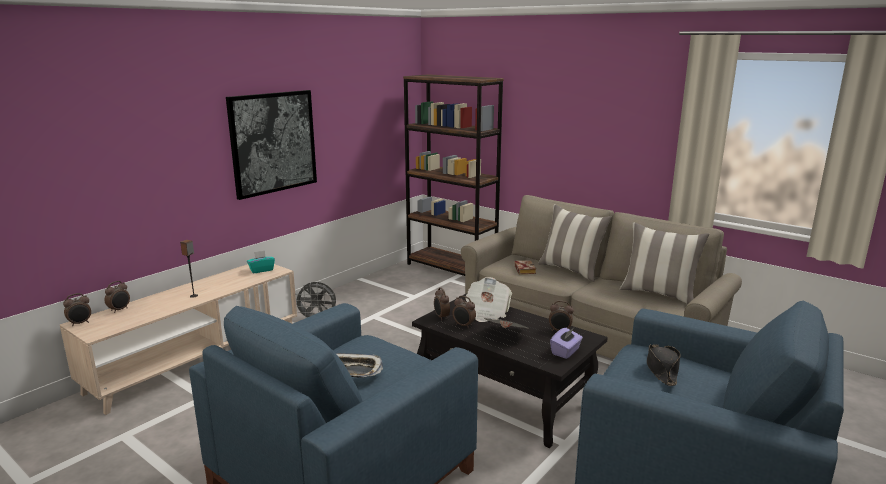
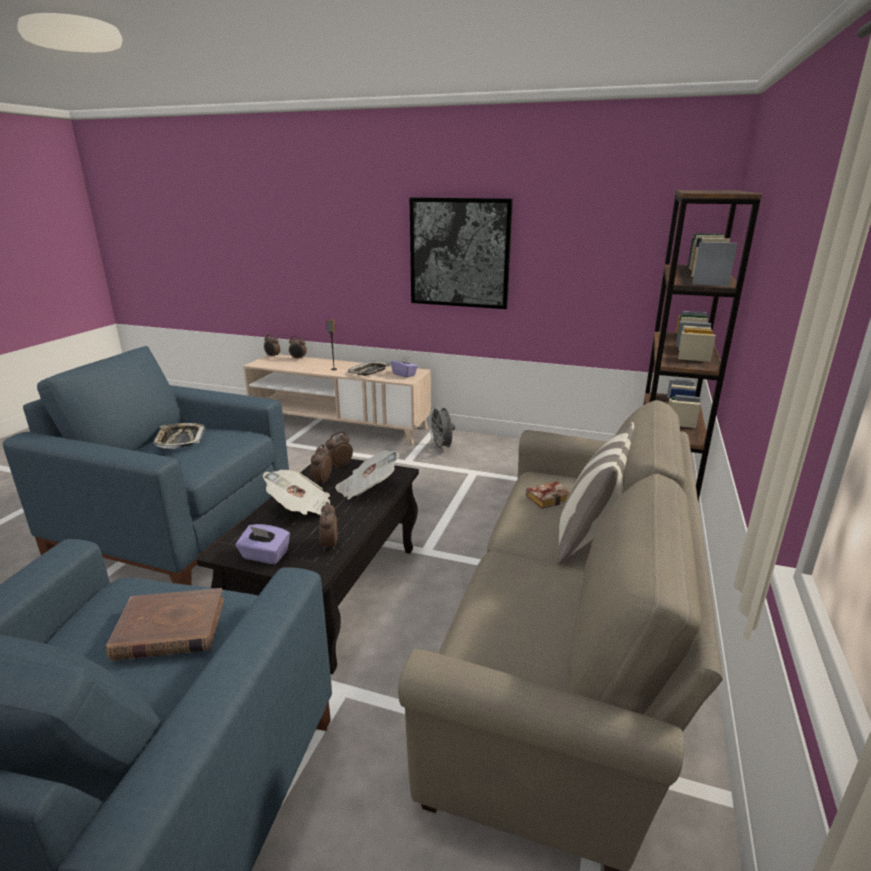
camera: 70 degrees right, 5 degrees up
turquoise tissue box [247,250,275,273] -> purple tissue box [391,355,418,378]
pillow [620,222,709,304] -> none
black hat [647,344,681,386] -> brown book [106,588,224,660]
none -> tray [348,361,390,376]

